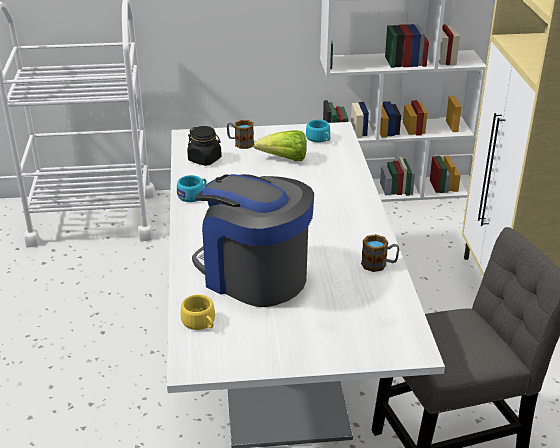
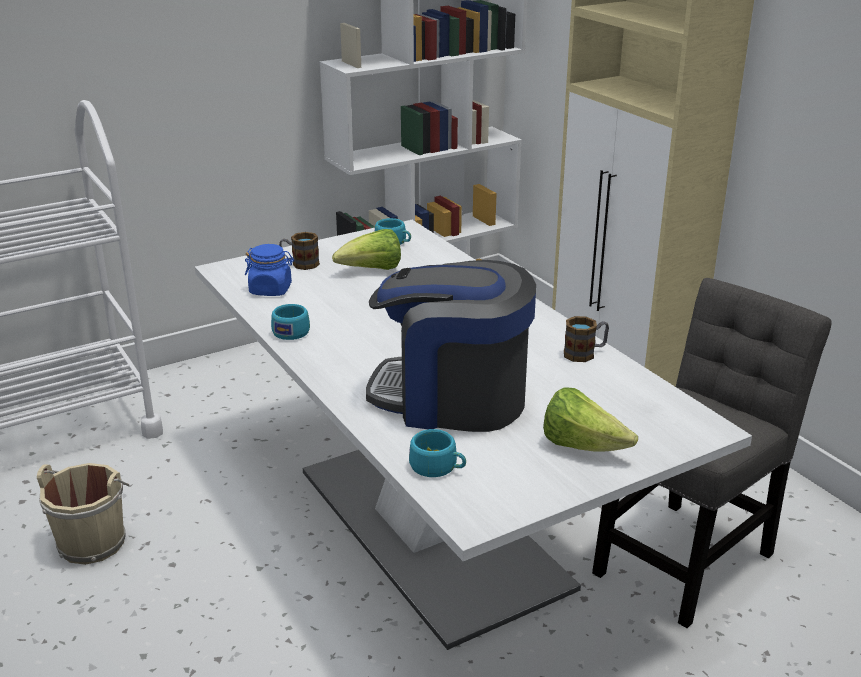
camera: 25 degrees left, 5 degrees down
yellow cup [181,294,215,330] -> turquoise cup [409,429,466,477]
black jar [187,126,222,166] -> blue jar [245,244,294,296]
none -> beige bucket [37,463,130,565]
none -> lettuce [543,387,638,451]

